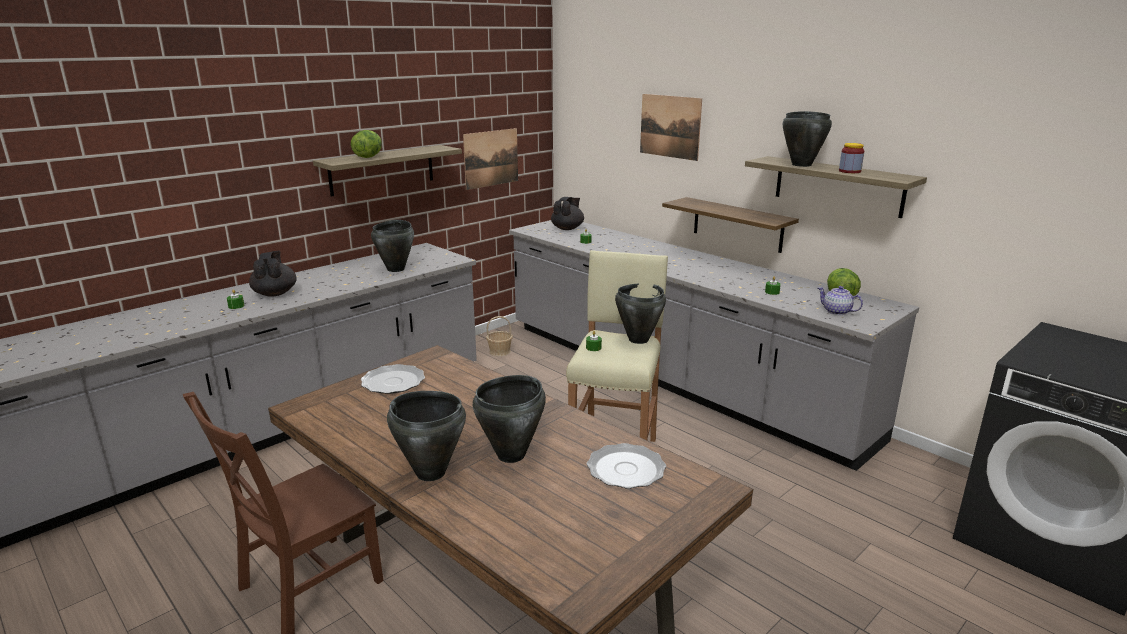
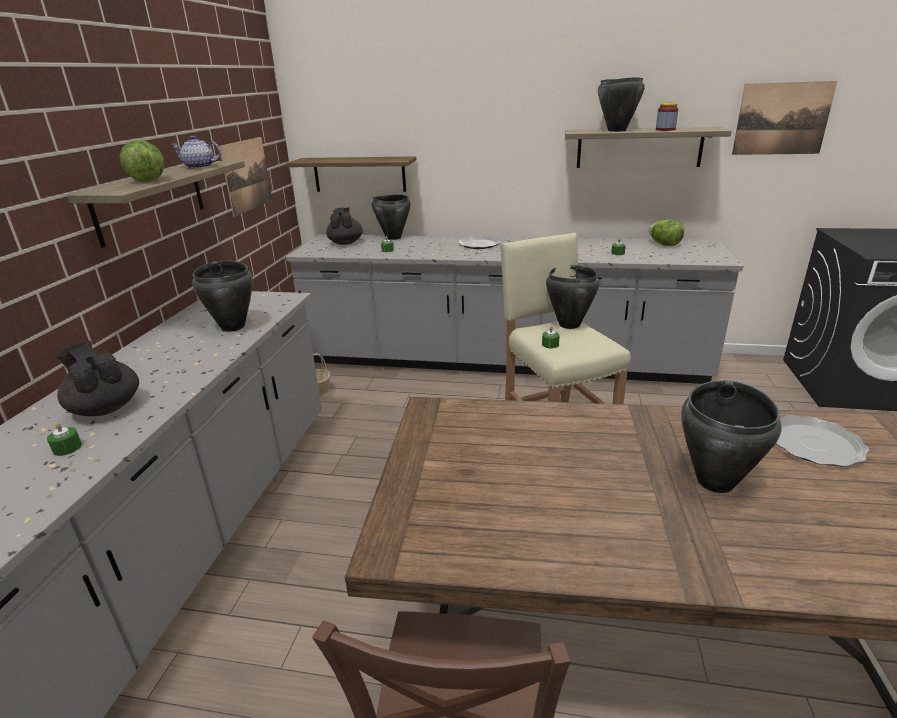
camera: 35 degrees left, 5 degrees up
plate [361,364,425,394] -> plate moved to [458,236,501,249]
black cooking pot [387,391,466,481] -> black cooking pot moved to [372,195,410,240]
picture [640,94,702,161] -> picture moved to [732,81,837,155]
shelf [662,197,799,253] -> shelf moved to [286,156,417,192]
teapot [818,286,863,315] -> teapot moved to [170,136,221,169]

